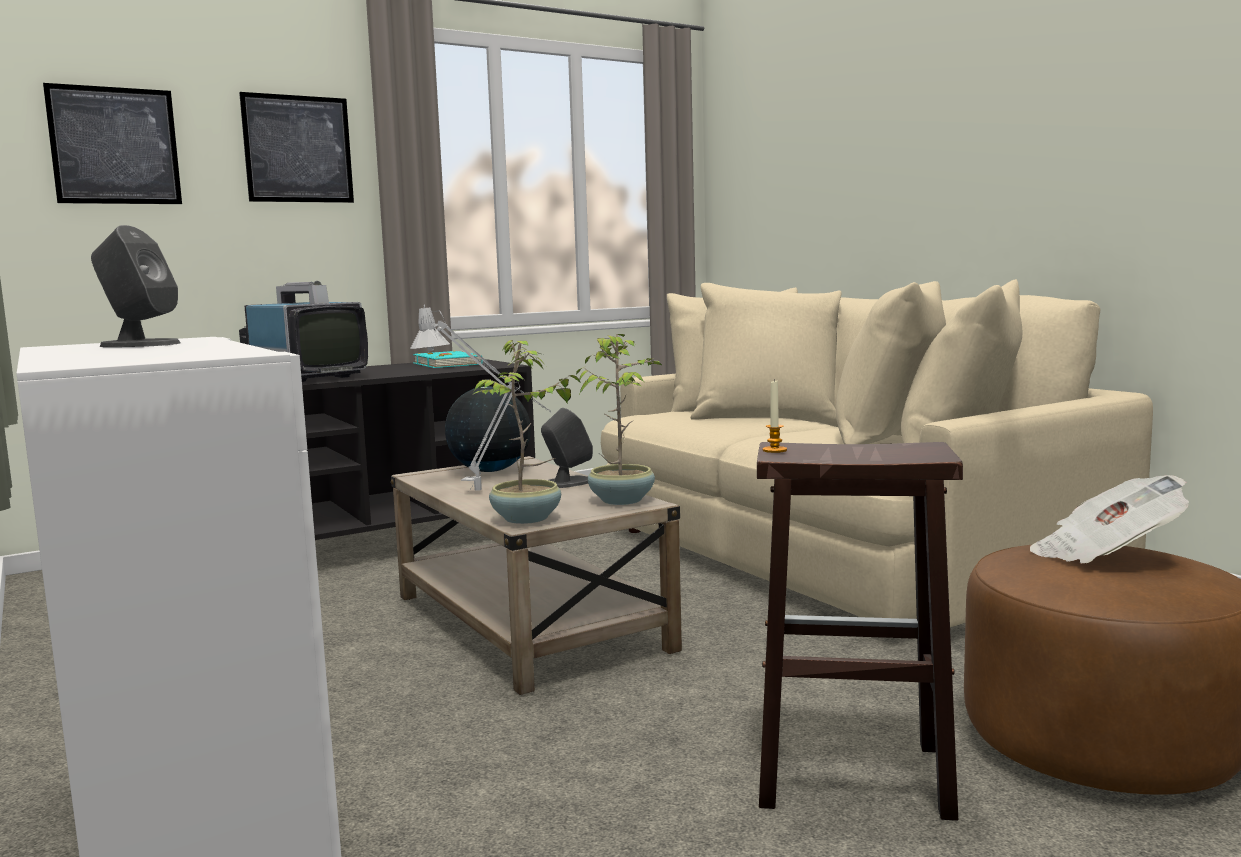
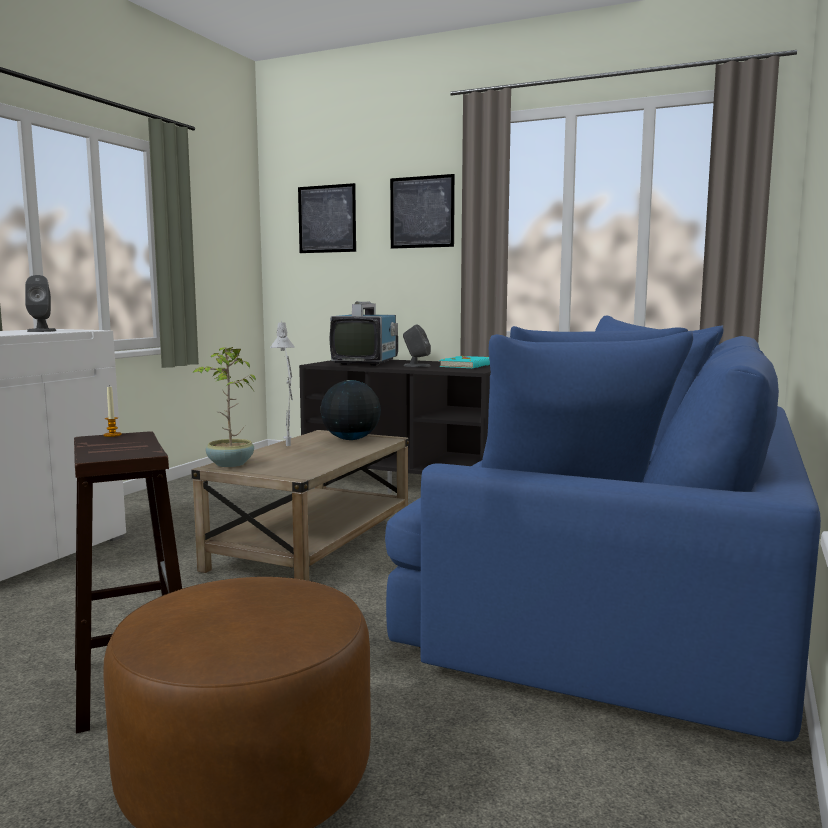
camera: 55 degrees right, 0 degrees up
grey speaker [541,408,593,488] -> grey speaker moved to [403,324,431,367]
potted plant [576,334,663,505] -> none
beige sofa [601,279,1153,627] -> blue sofa [385,316,821,742]
newspaper [1030,475,1189,564] -> none

